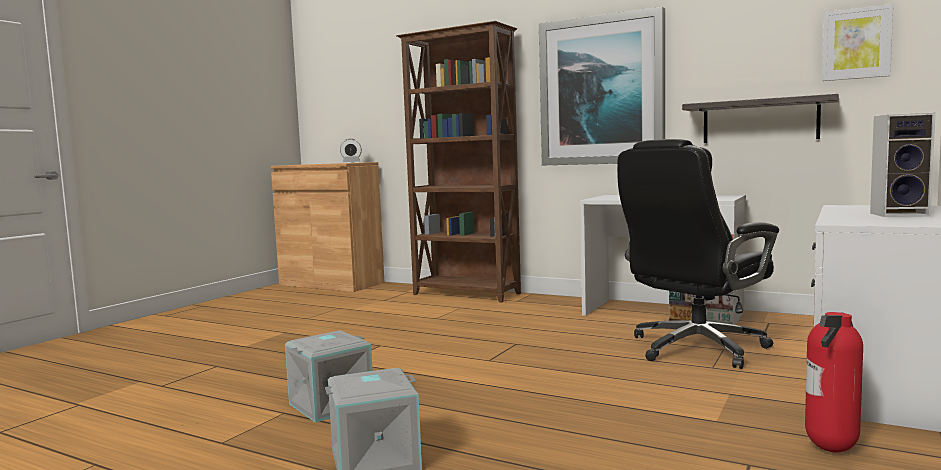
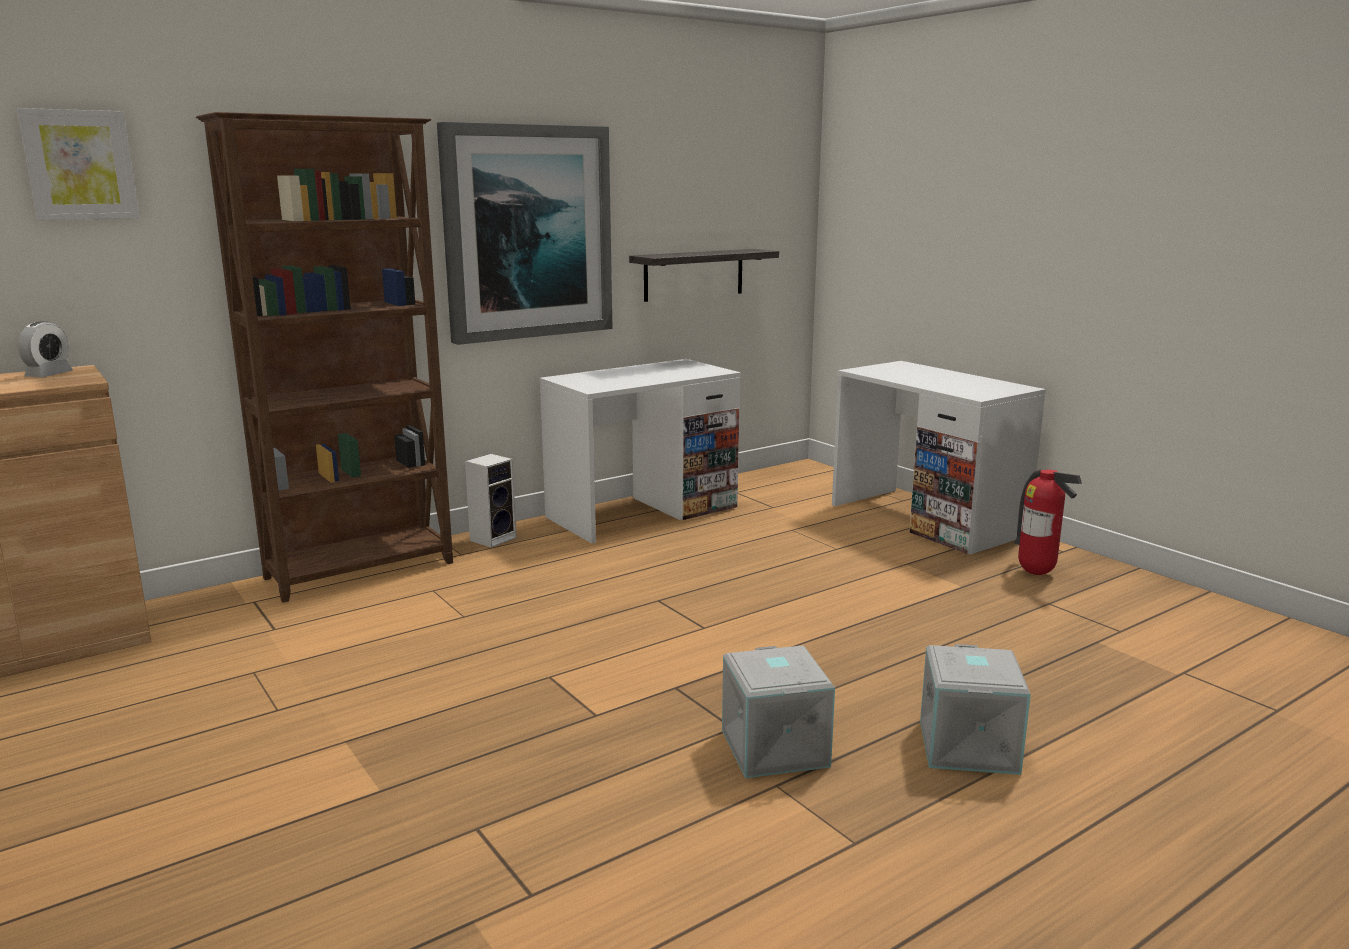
camera: 65 degrees left, 10 degrees up
black office chair [617,139,779,369] -> none
picture [822,4,893,81] -> picture moved to [17,108,140,221]
speaker [870,113,936,217] -> speaker moved to [465,454,517,548]

